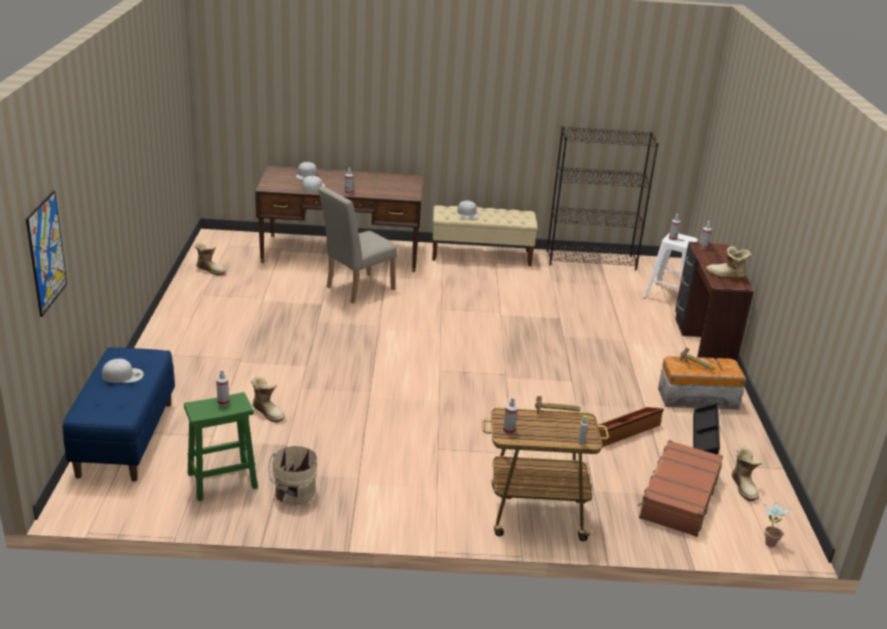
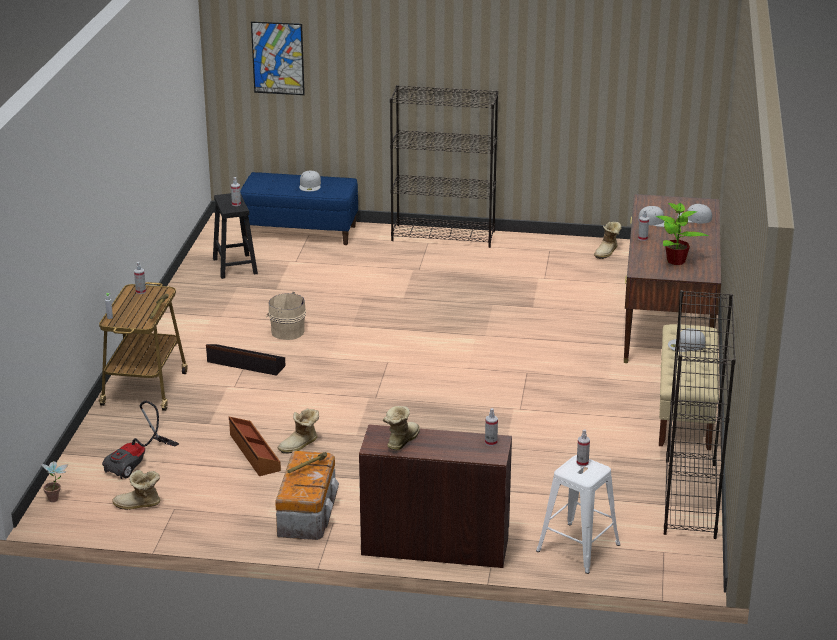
camera: 100 degrees right, 0 degrees up
green stool [184,392,258,501] -> black stool [213,193,258,279]
boot [251,376,285,423] -> boot moved to [278,408,319,454]
beige bucket [269,446,318,505] -> beige bucket moved to [266,292,306,340]
beige chair [318,186,397,304] -> none
brown suitcase [637,440,723,537] -> vacuum cleaner [102,401,179,479]
black storage box [693,403,720,455] -> black storage box moved to [206,344,285,376]
none -> black bookcase [390,85,498,248]
none -> potted plant [656,203,708,265]

